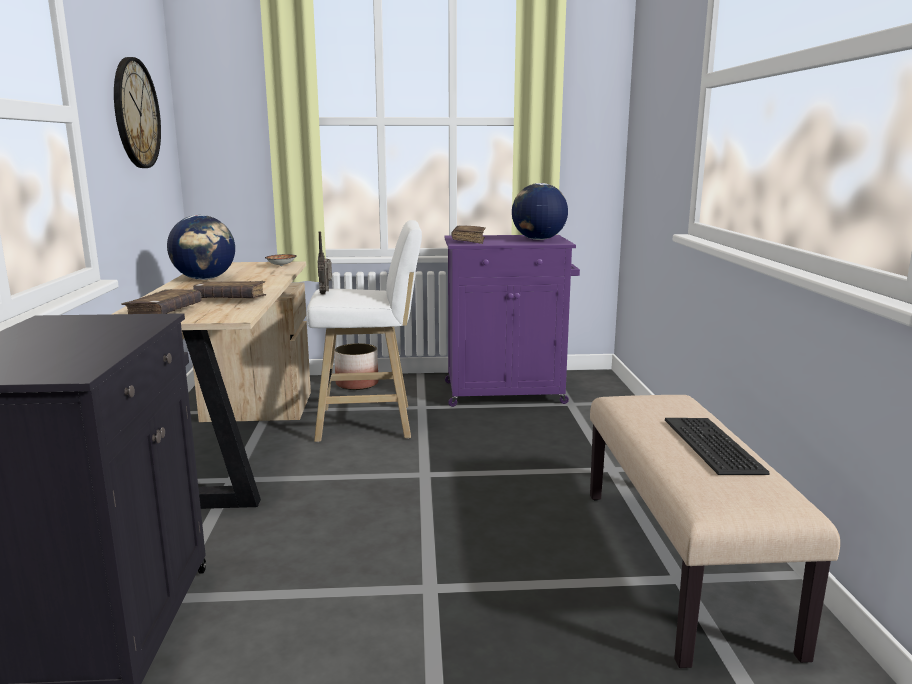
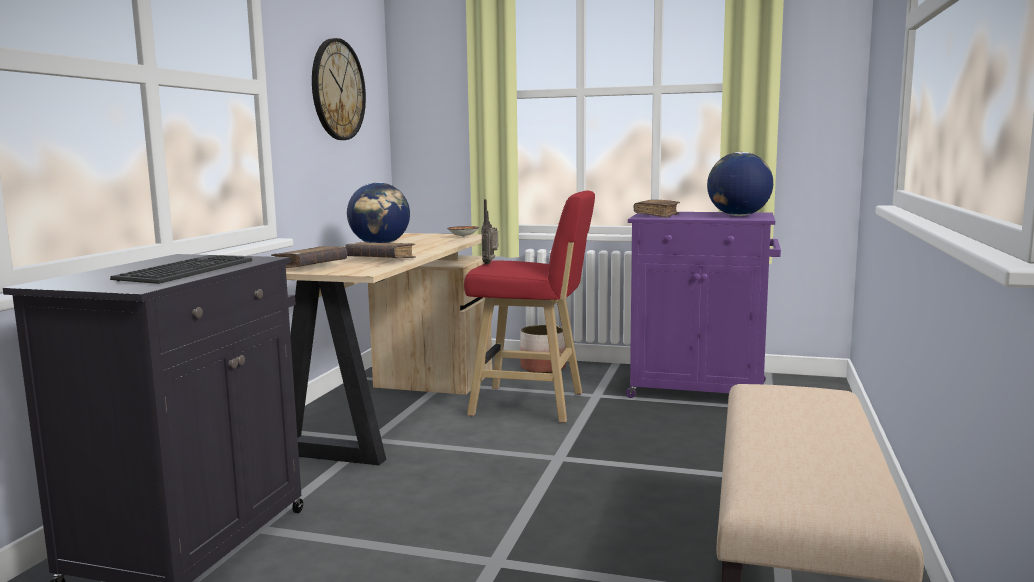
camera: 20 degrees right, 5 degrees down
white stool [306,220,422,442] -> red stool [464,190,595,423]
keyboard [665,418,769,475] -> keyboard moved to [110,255,252,284]

